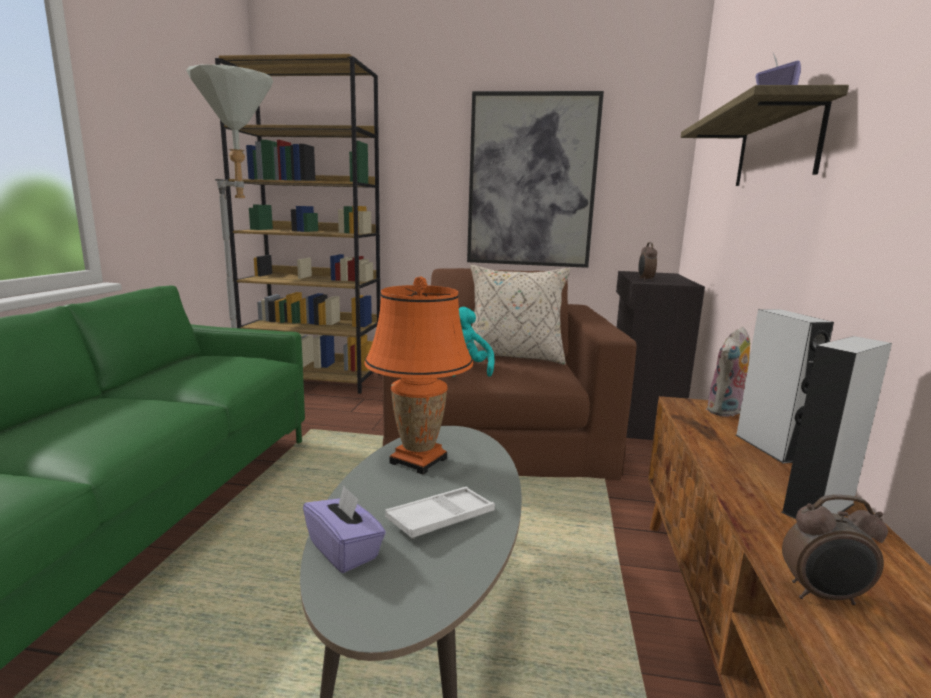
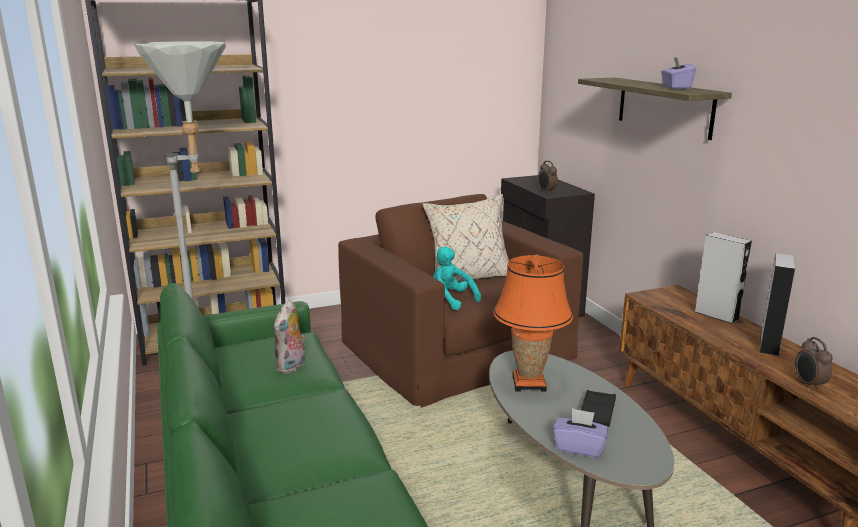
camera: 30 degrees left, 5 degrees up
white tray [385,487,495,539] -> black tray [580,390,616,427]
picture [467,91,604,268] -> none
plush toy [706,327,750,417] -> plush toy moved to [273,300,305,374]
alarm clock [782,495,888,605] -> alarm clock turned 105 degrees clockwise [795,337,833,391]

